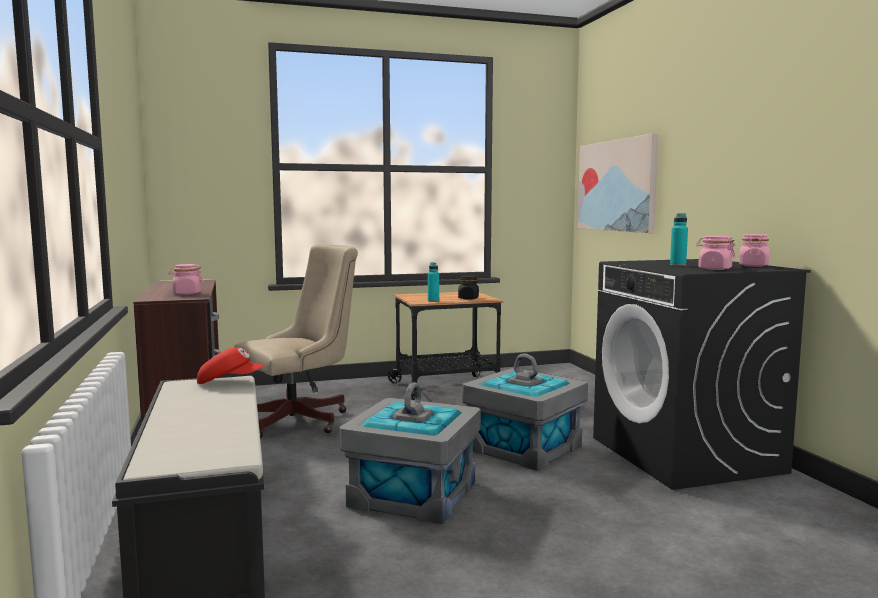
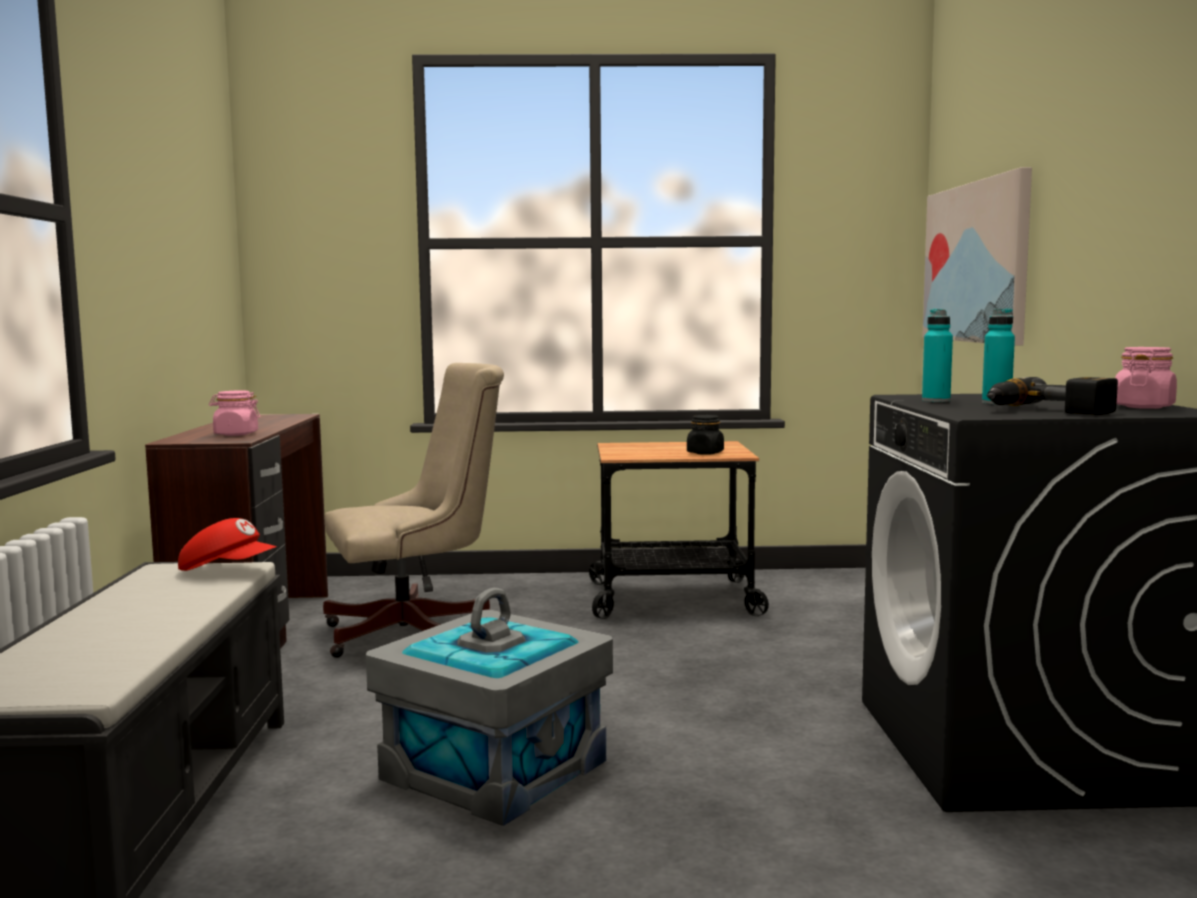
camera: 15 degrees right, 0 degrees up
turquoise bottle [428,262,439,302] -> turquoise bottle moved to [922,309,953,402]
grey storage box [463,354,588,471] -> none
pink jar [696,236,736,270] -> power drill [987,377,1118,415]

